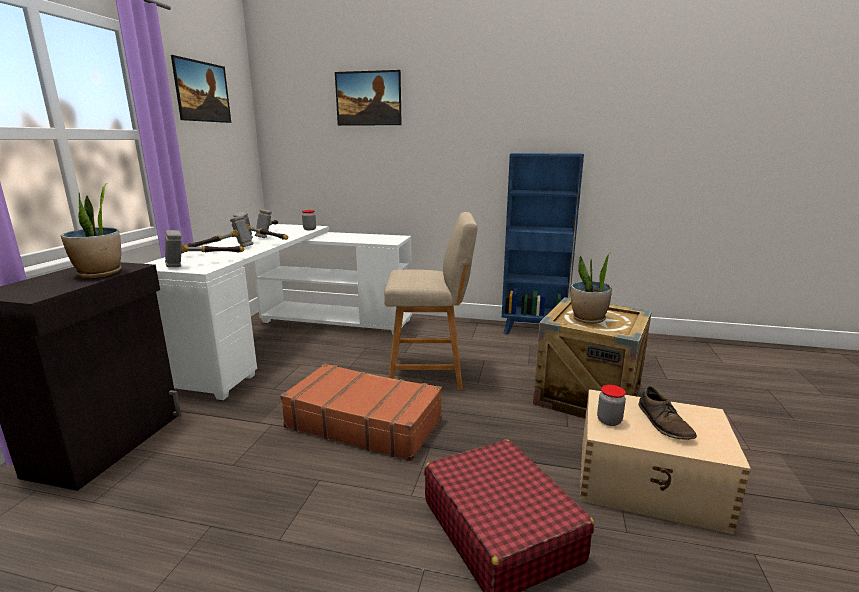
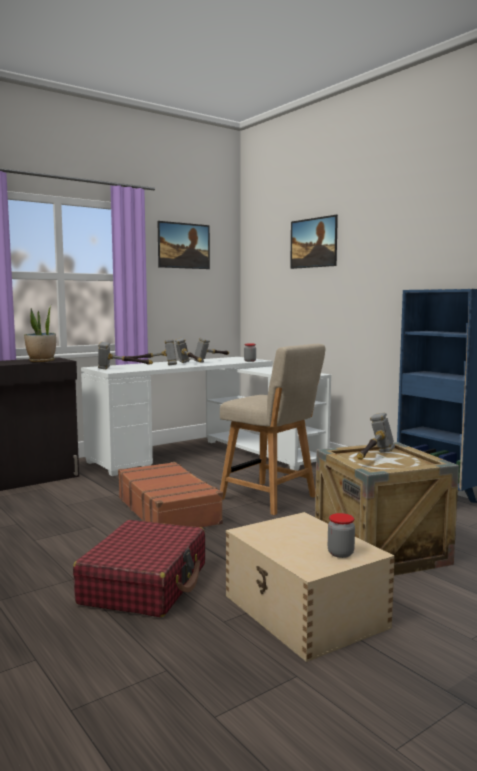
camera: 40 degrees right, 10 degrees down
potted plant [571,252,612,324] -> hammer [357,413,395,460]
jar [597,385,626,426] -> jar moved to [328,513,355,558]
brown shoe [638,386,697,440] -> none

